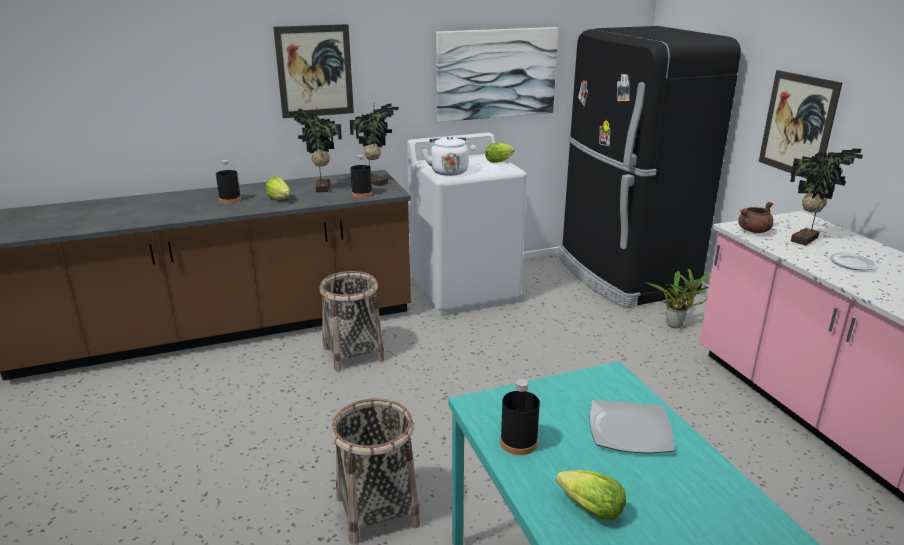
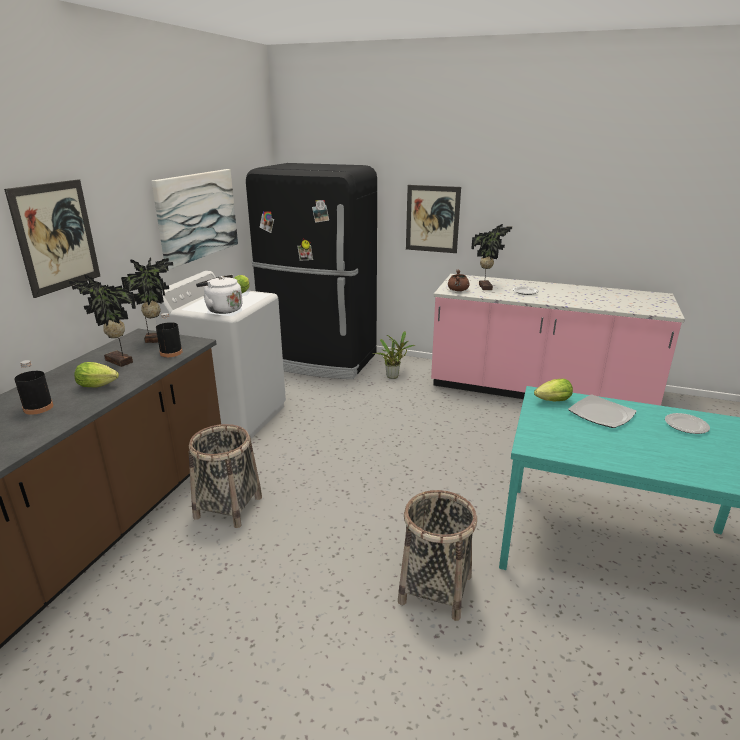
camera: 50 degrees left, 0 degrees up
black bottle [500,379,540,455] -> none
lettuce [556,470,626,520] -> lettuce moved to [534,379,573,401]
none -> plate [665,413,710,434]

